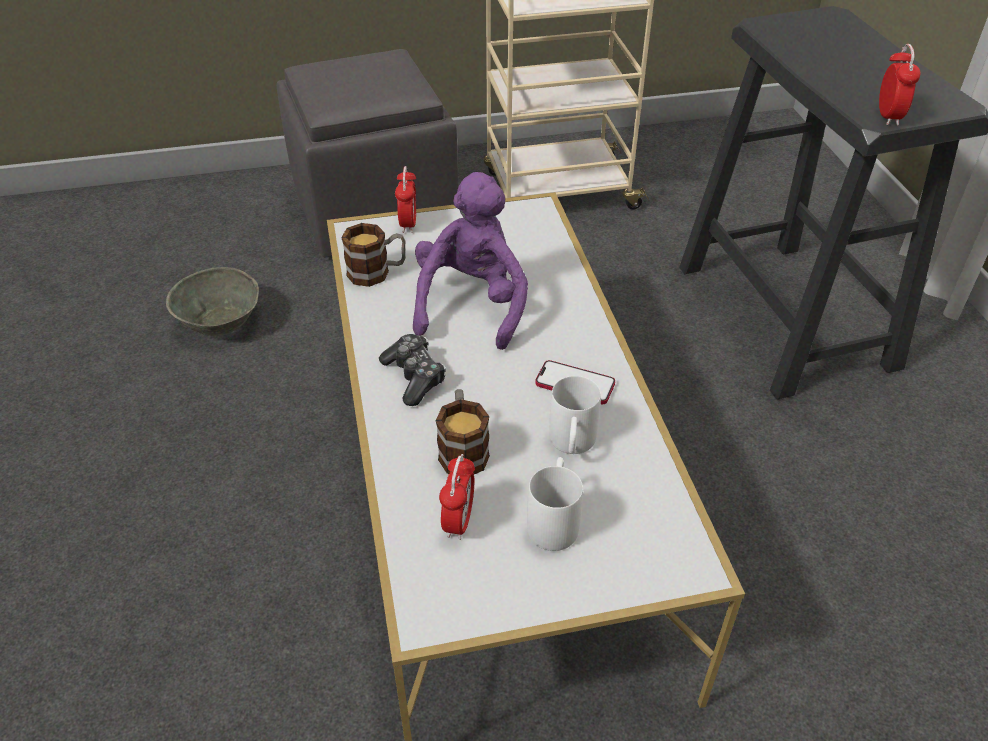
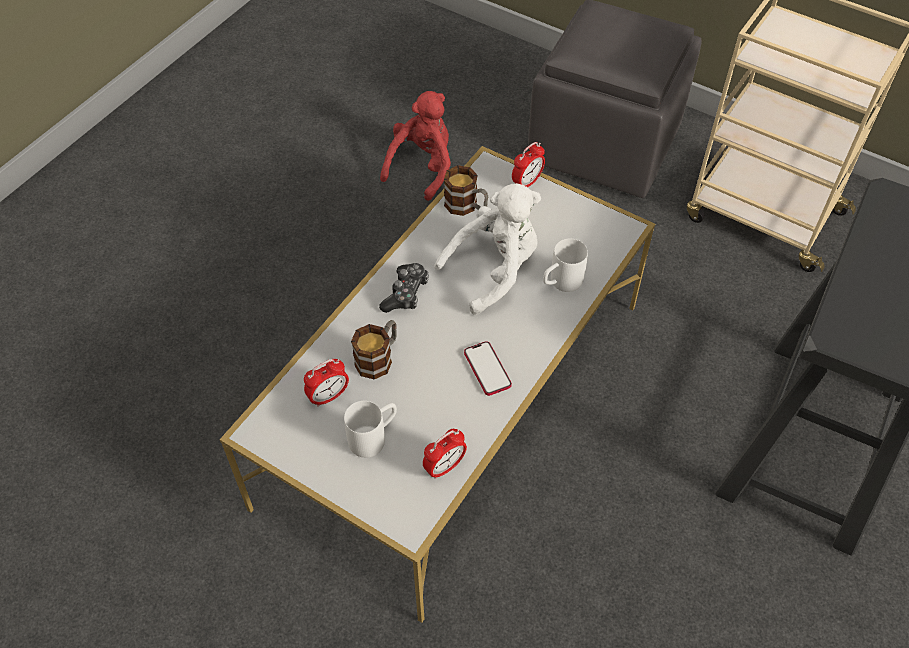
camera: 45 degrees right, 10 degrees up
grey bowl [166,267,259,336] -> red plush toy [380,91,451,201]
purple plush toy [413,172,528,350] -> white plush toy [434,183,541,315]
white mug [549,376,601,454] -> white mug moved to [543,239,588,292]
alarm clock [879,44,921,126] -> alarm clock moved to [423,429,467,479]

